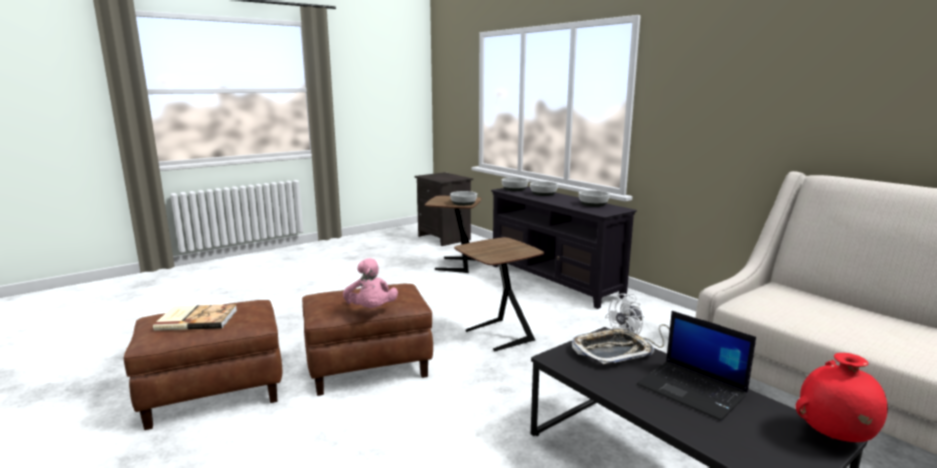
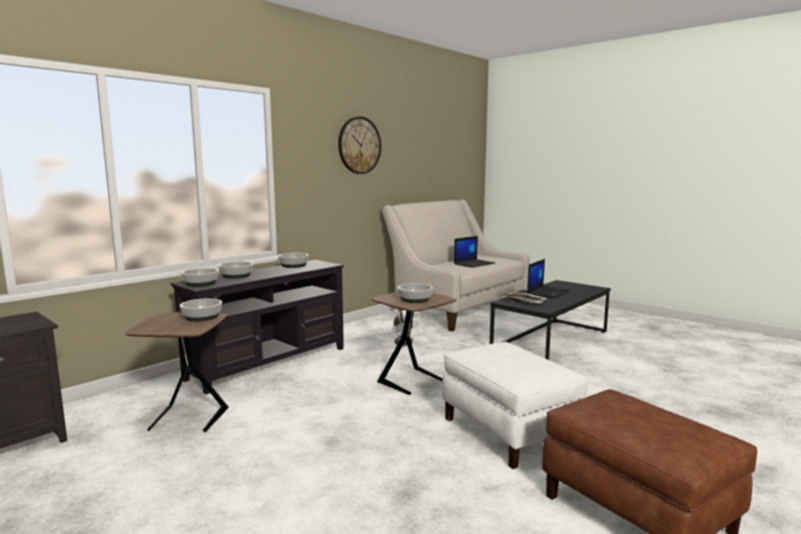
camera: 100 degrees left, 5 degrees down
book [153,304,237,331] -> none
brown ottoman [302,284,433,396] -> white ottoman [442,342,588,469]
pink plush toy [343,258,398,308] -> none
red vase [795,353,888,442] -> none
none -> wall clock [338,117,381,174]
none -> bowl [398,283,433,303]
none -> laptop [454,236,495,268]

